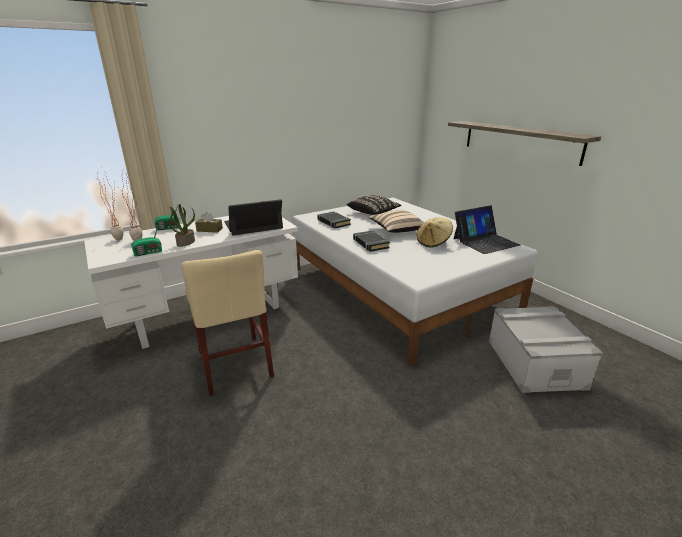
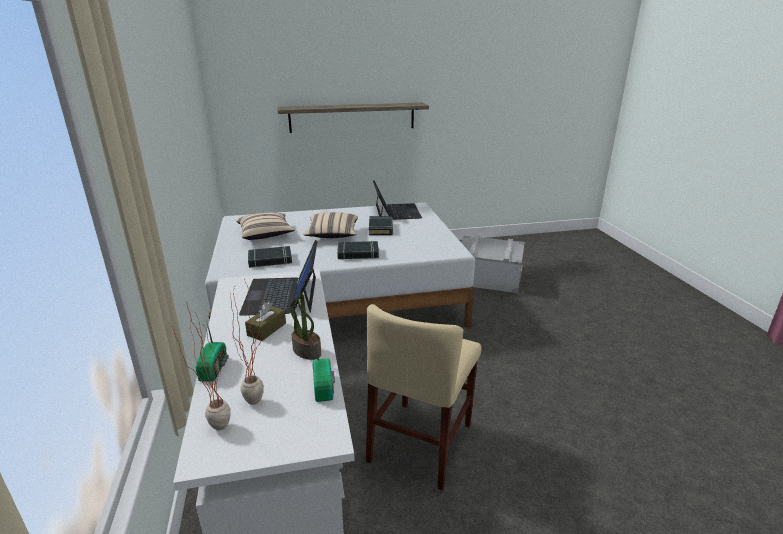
camera: 70 degrees left, 0 degrees up
beige chair [181,250,274,396] -> beige chair turned 120 degrees clockwise [366,304,482,490]
black pillow [347,195,401,215] -> beige pillow [236,212,295,240]
beige hat [417,217,453,248] -> black book [369,216,393,235]

